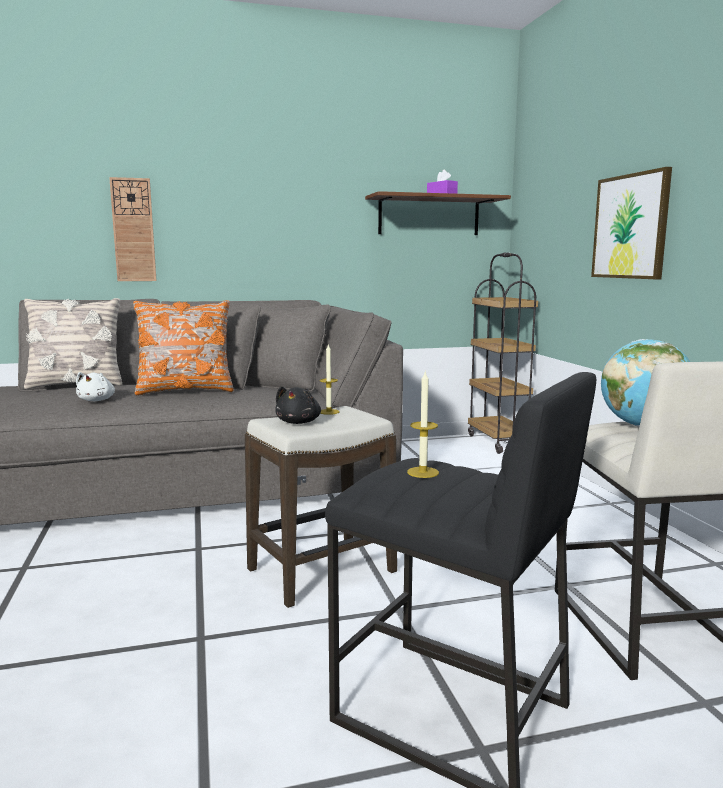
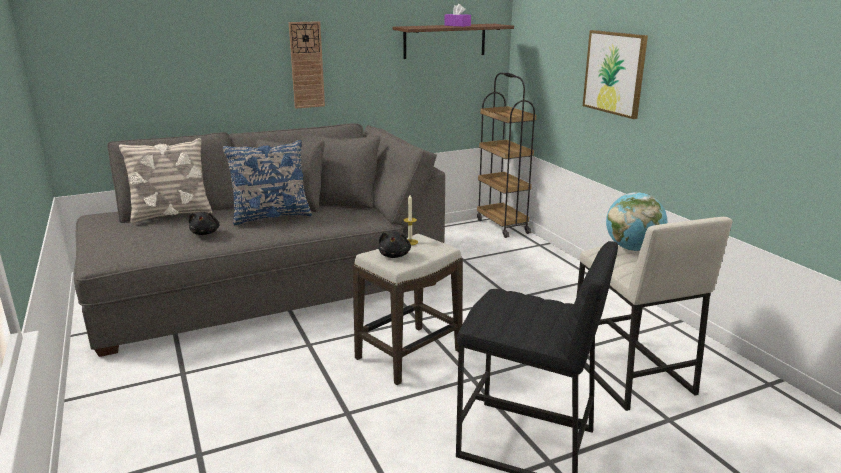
camera: 10 degrees left, 10 degrees up
white plush toy [76,372,115,401] -> black plush toy [189,212,220,235]
wall clock [109,177,157,281] -> wall clock moved to [289,21,325,109]
orange pillow [133,300,233,396] -> blue pillow [223,140,312,226]
candle [407,372,439,478] -> none

